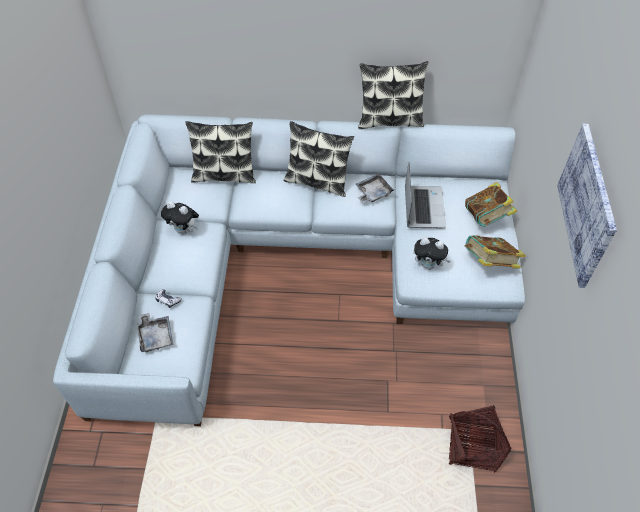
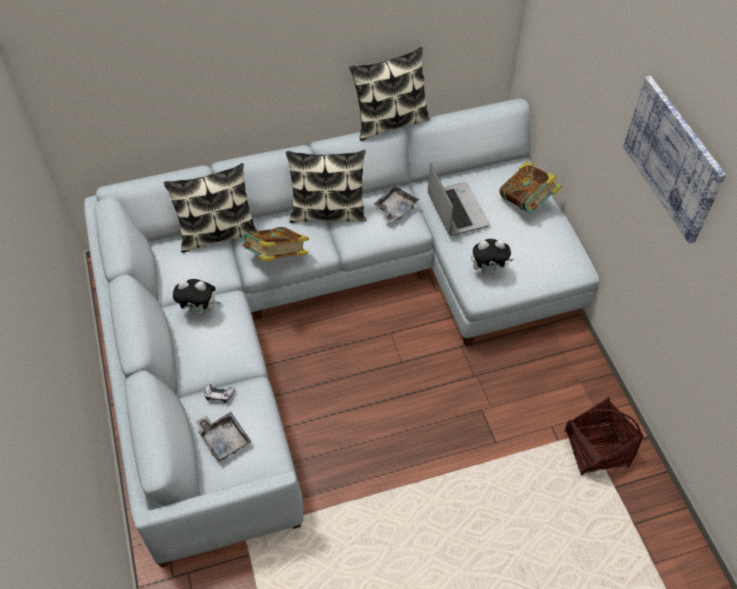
camera: 20 degrees left, 0 degrees up
book [464,235,526,269] -> book moved to [241,227,309,261]

